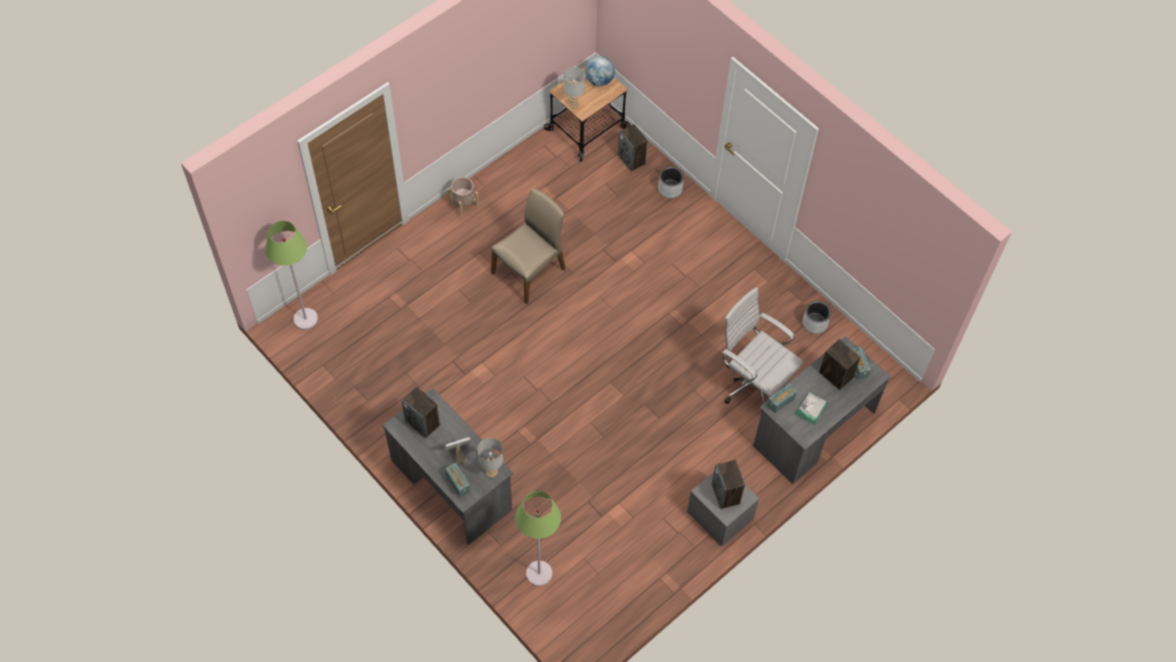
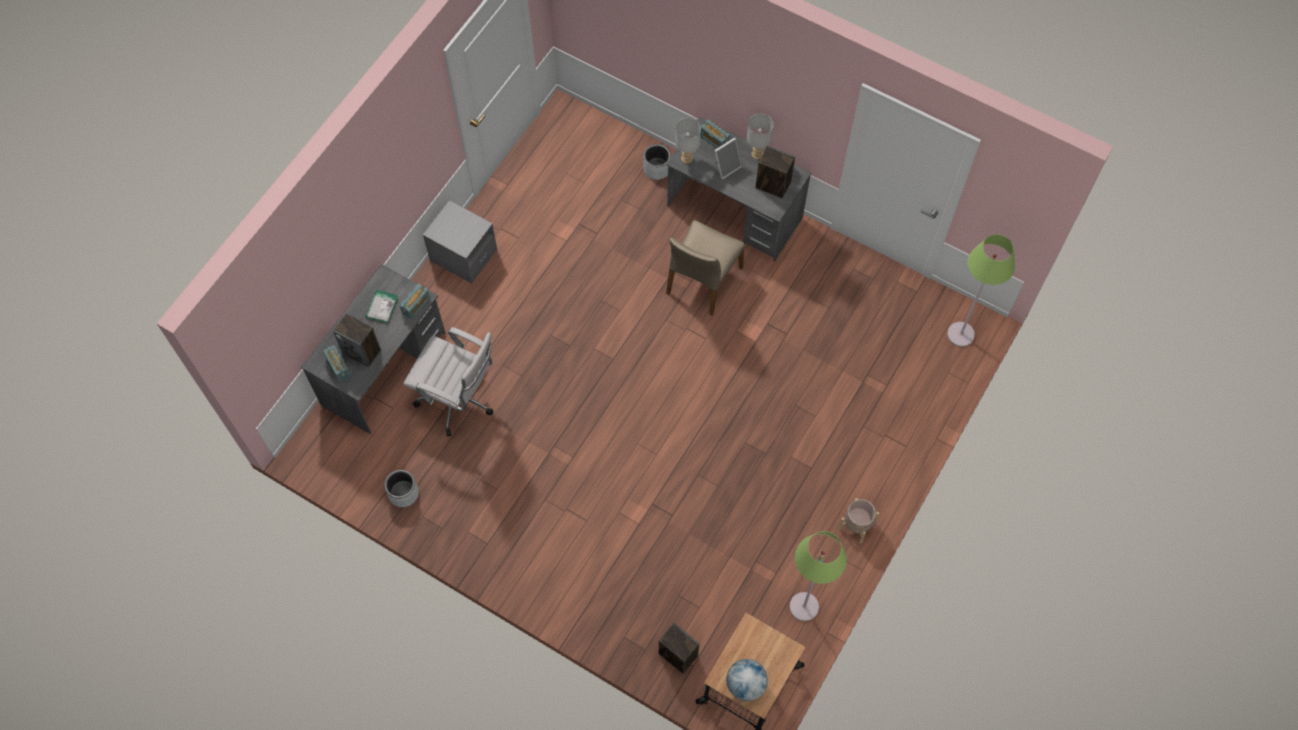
camera: 165 degrees right, 5 degrees up
beige chair [491,189,565,304] -> beige chair moved to [666,220,745,315]
green floor lamp [515,491,561,586] -> green floor lamp moved to [790,531,847,621]
grey table lamp [564,67,585,109] -> grey table lamp moved to [747,114,773,160]
grey planter [658,166,684,198] -> grey planter moved to [643,144,671,180]
speaker [712,460,745,509] -> none

